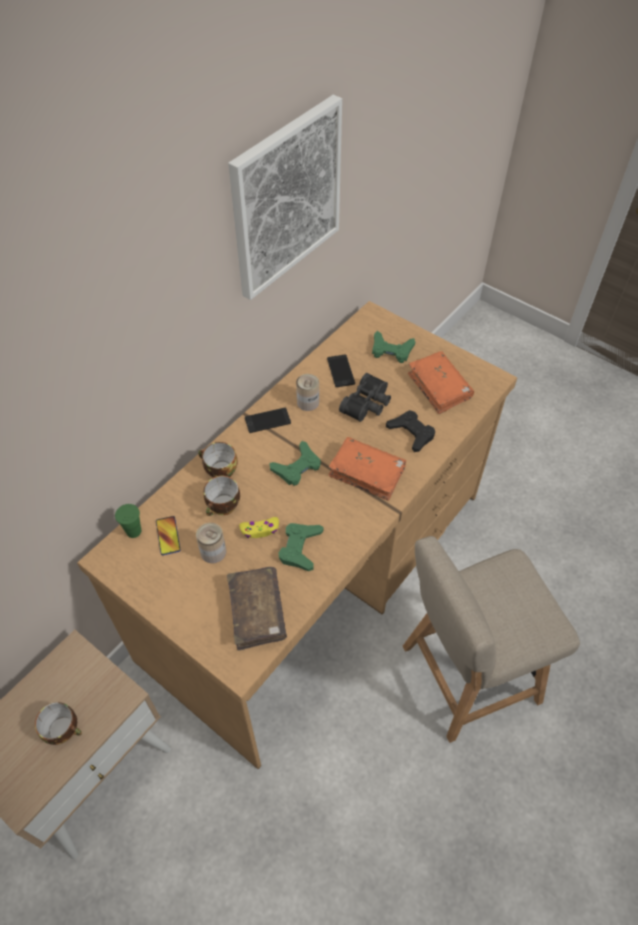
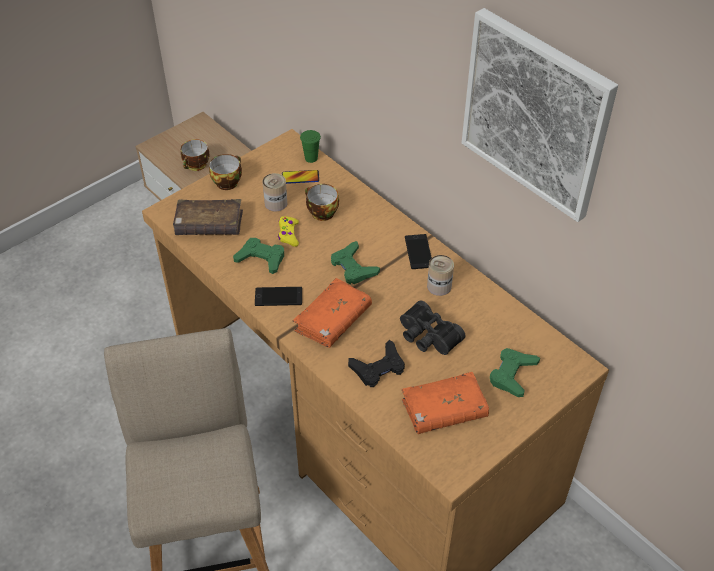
camera: 100 degrees right, 5 degrees down
cup [198,442,238,477] -> cup moved to [209,154,242,190]
phone [327,355,355,387] -> phone moved to [255,287,302,306]

